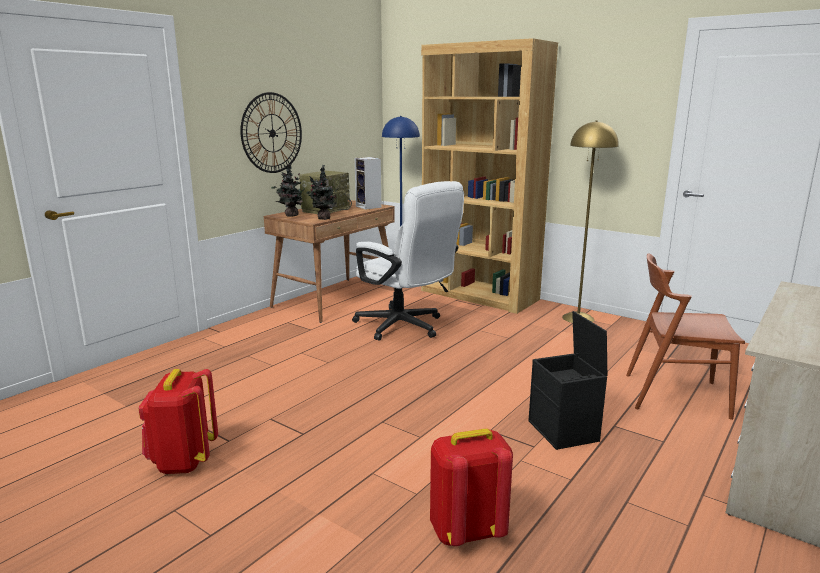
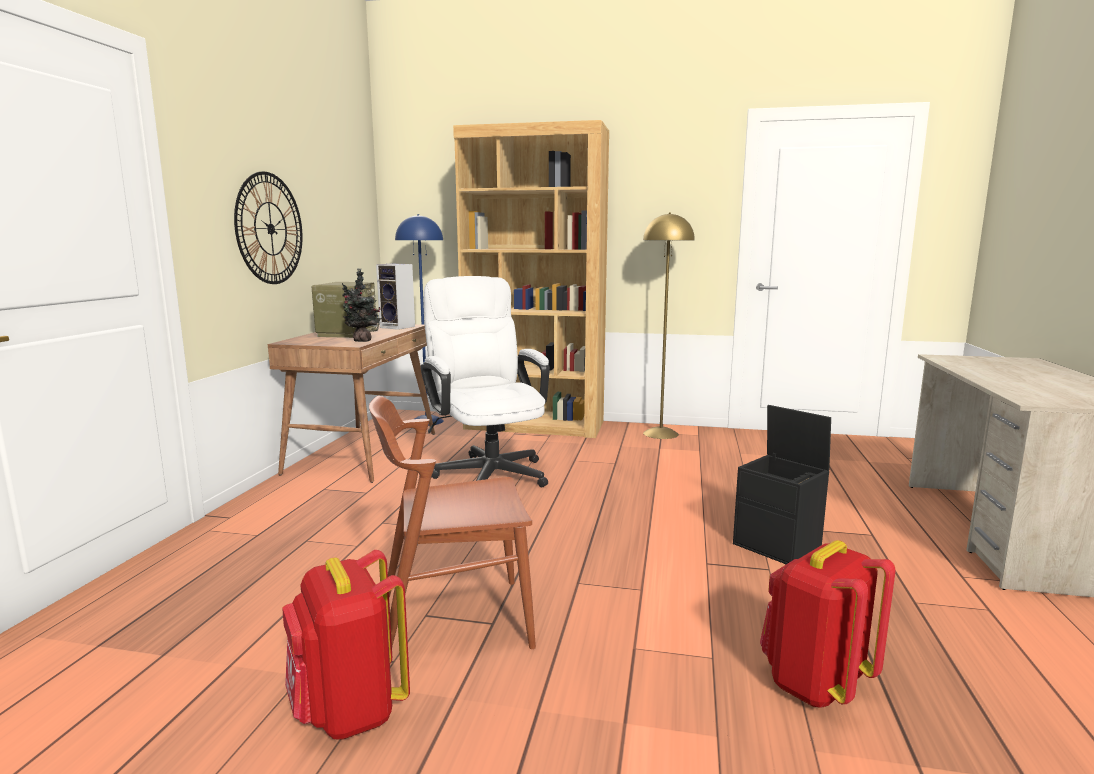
camera: 25 degrees left, 5 degrees down
potted plant [271,163,305,217] -> none
white office chair [352,181,464,341] -> white office chair turned 135 degrees counterclockwise [421,276,550,488]
brown chair [626,253,745,420] -> brown chair moved to [369,396,536,649]

